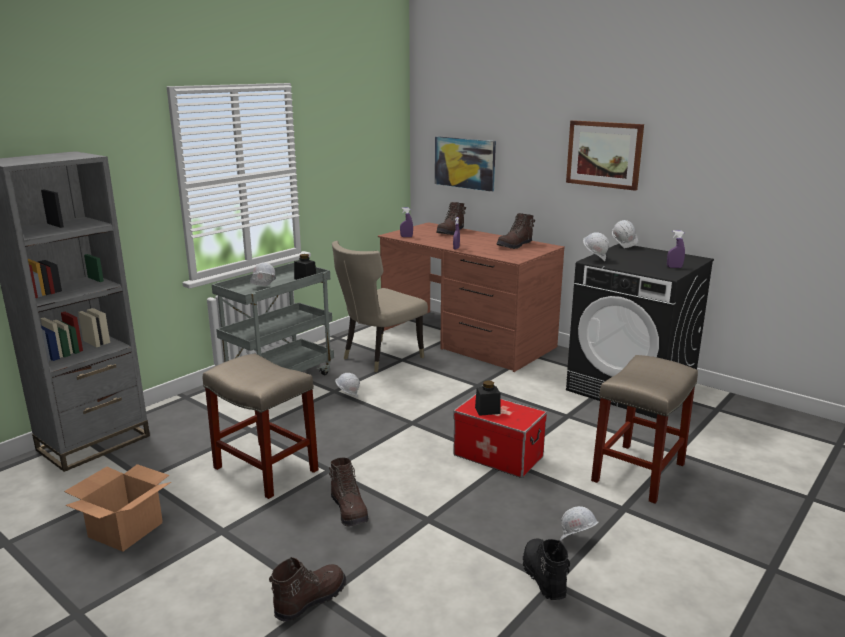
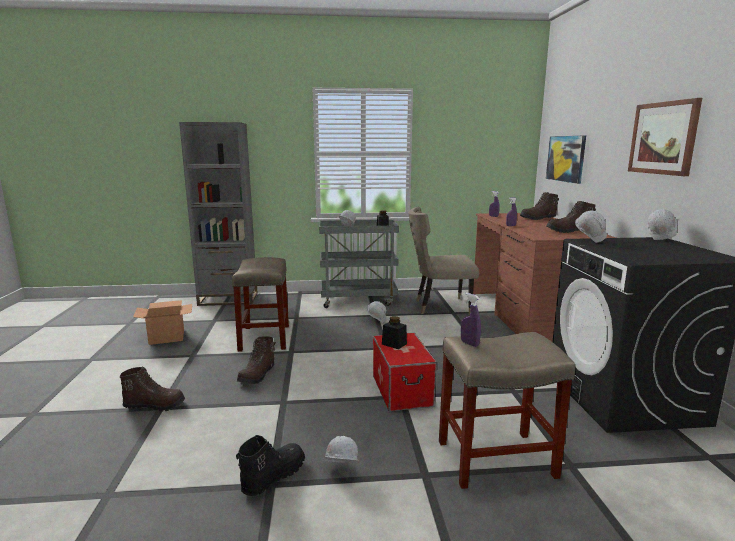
camera: 45 degrees right, 5 degrees down
purple spray bottle [667,230,685,268] -> purple spray bottle moved to [461,293,481,347]

